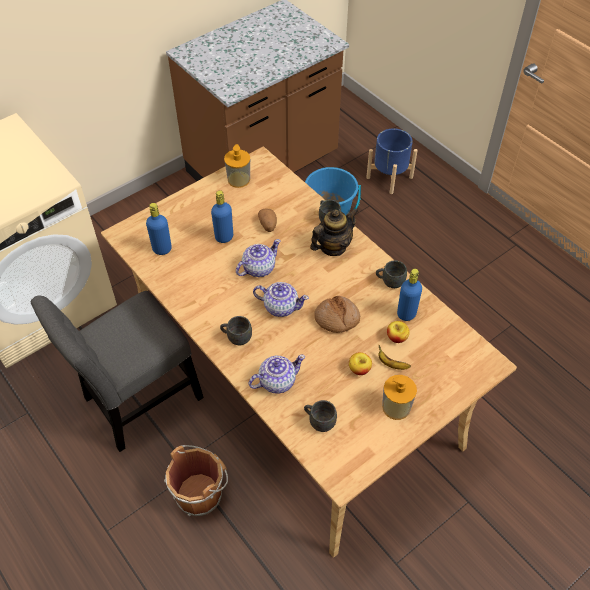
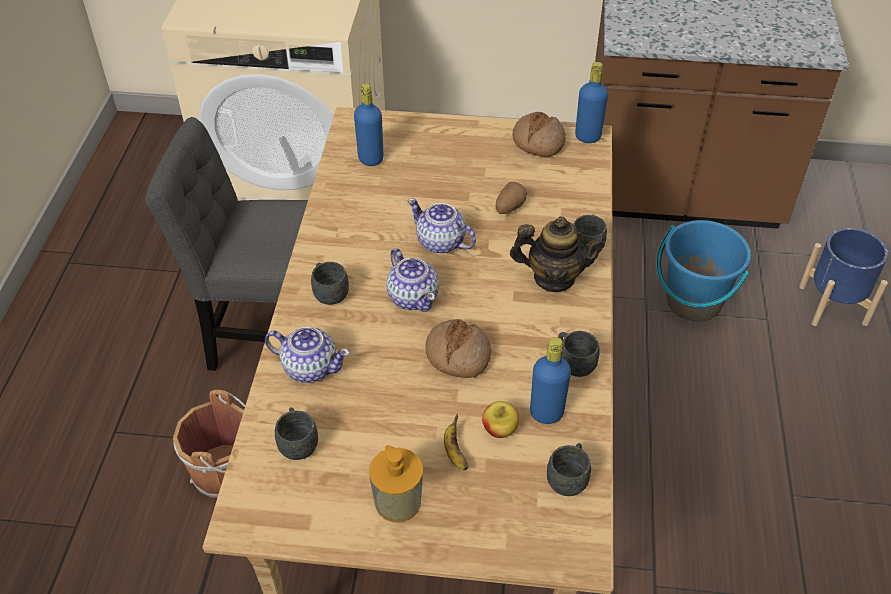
camera: 45 degrees right, 5 degrees down
blue bottle [211,190,233,243] -> blue bottle moved to [575,62,608,143]
soap dispenser [224,144,250,188] -> bread [513,112,566,157]
teapot [236,239,281,277] -> teapot turned 150 degrees counterclockwise [407,199,476,254]
apple [349,352,372,375] -> none
none -> grey mug [547,443,591,496]

